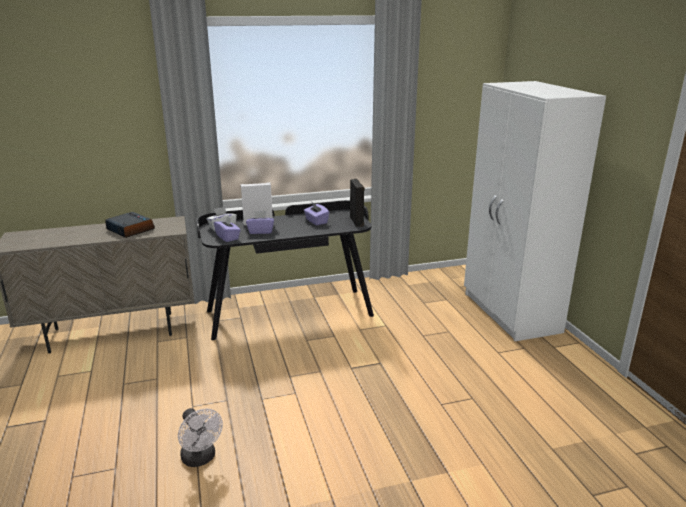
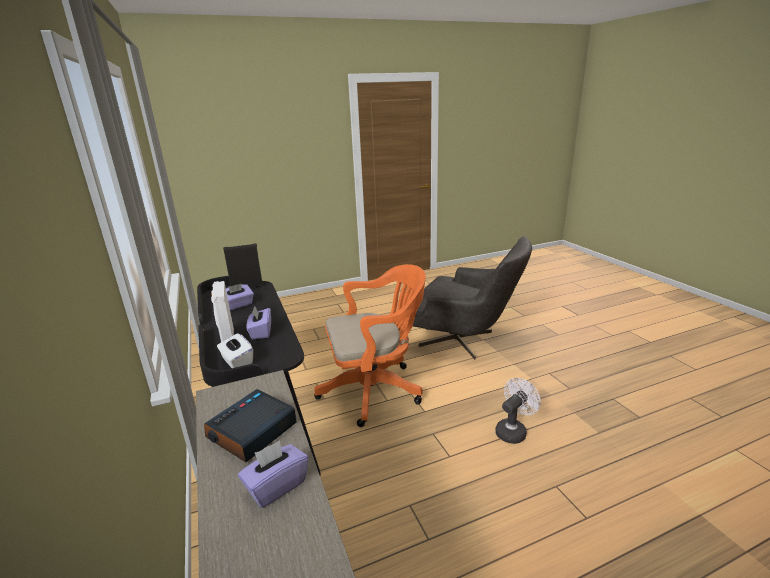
camera: 95 degrees left, 0 degrees up
purple tissue box [214,216,241,242] -> purple tissue box moved to [238,440,308,508]
white wardrobe [464,81,606,341] -> none
none -> orange office chair [314,264,426,427]
none -> grey armchair [413,236,532,360]

